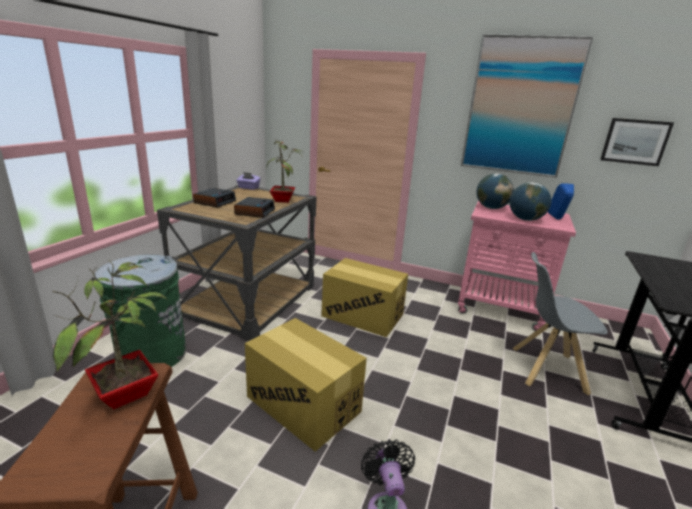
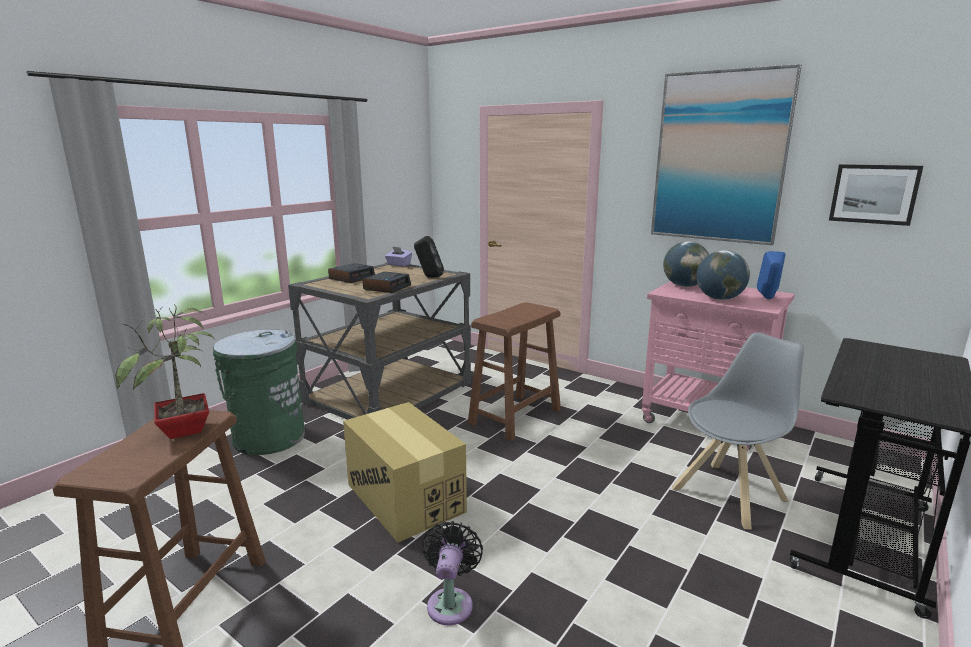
camera: 15 degrees right, 5 degrees down
potted plant [266,140,303,203] -> black speaker [414,236,444,278]
cardboard box [321,258,408,337] -> brown stool [468,302,561,441]
grey chair [512,252,608,396] -> grey chair turned 120 degrees clockwise [672,332,804,530]

